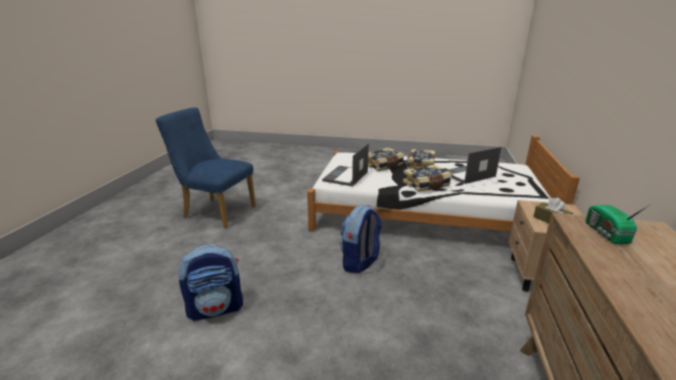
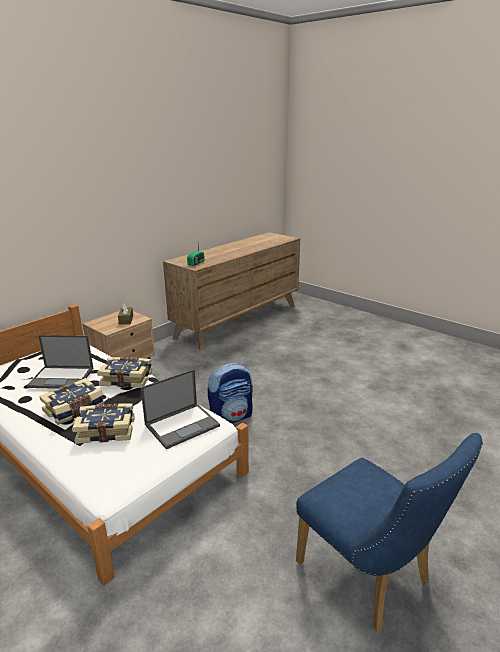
camera: 150 degrees left, 0 degrees up
backpack [179,244,243,320] -> none

